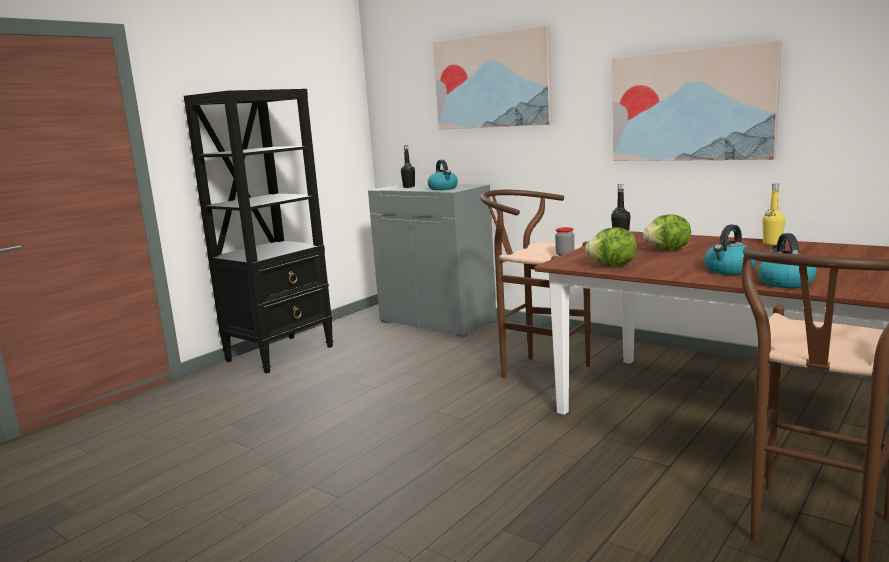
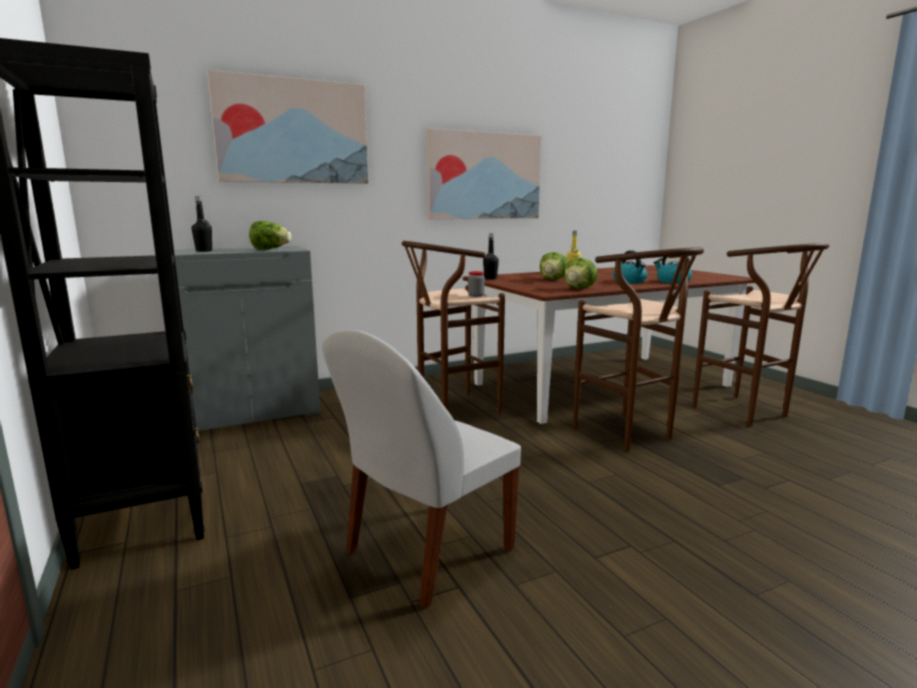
camera: 65 degrees left, 0 degrees up
kettle [428,160,458,190] -> lettuce [249,221,292,250]
none -> white chair [322,330,521,608]
none -> brown stool [573,247,704,452]

